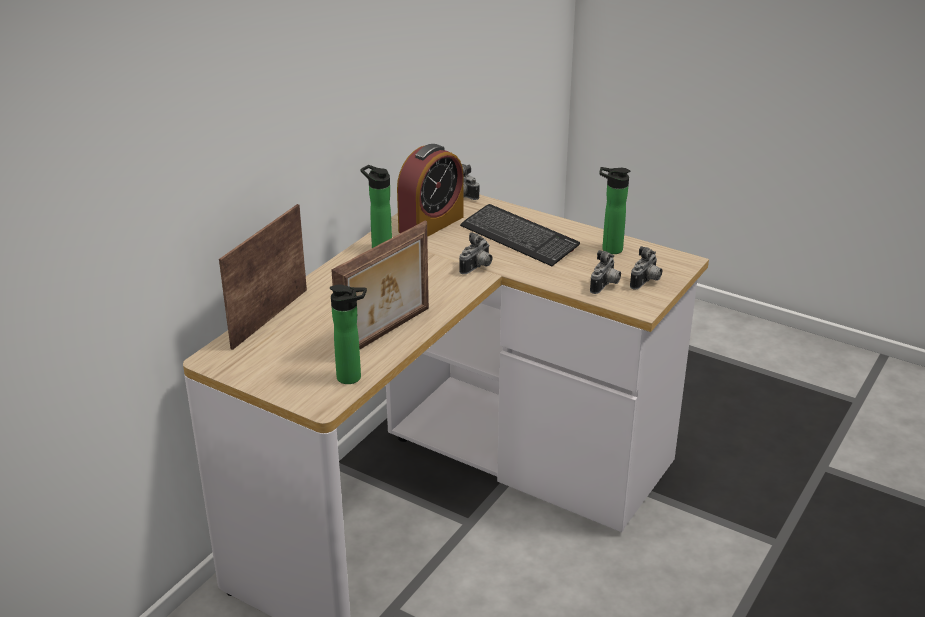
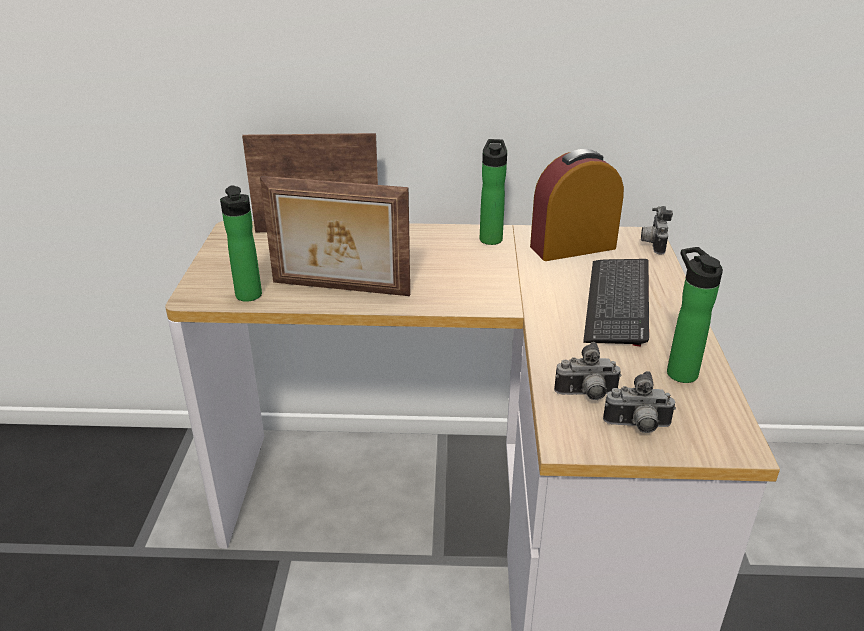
camera: 60 degrees right, 0 degrees up
alarm clock [397,144,463,237] -> alarm clock turned 150 degrees clockwise [530,149,624,261]
camera [459,232,492,274] -> none

